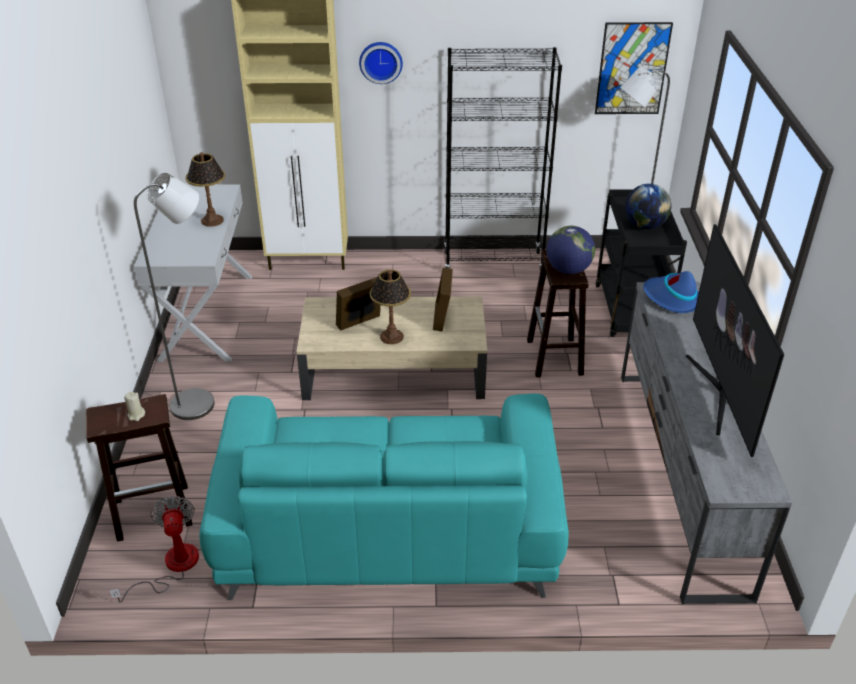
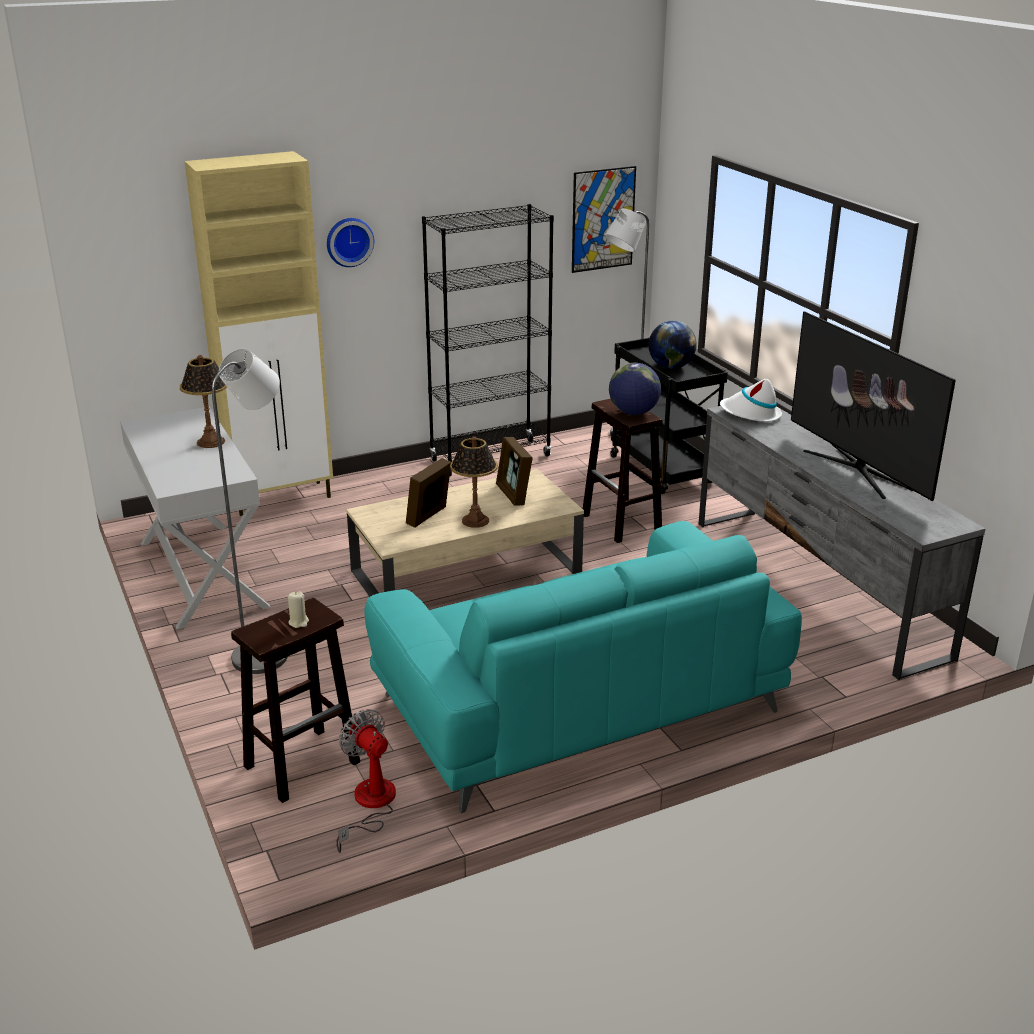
camera: 25 degrees left, 10 degrees down
blue hat [643,271,699,313] -> white hat [720,379,782,422]

